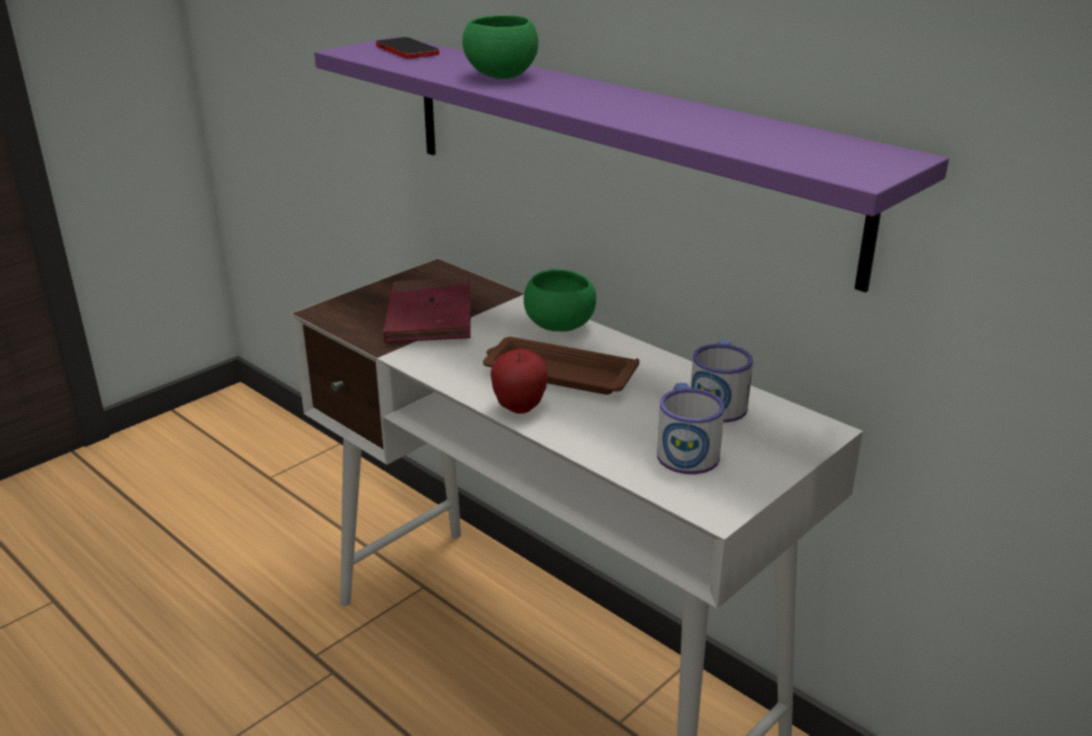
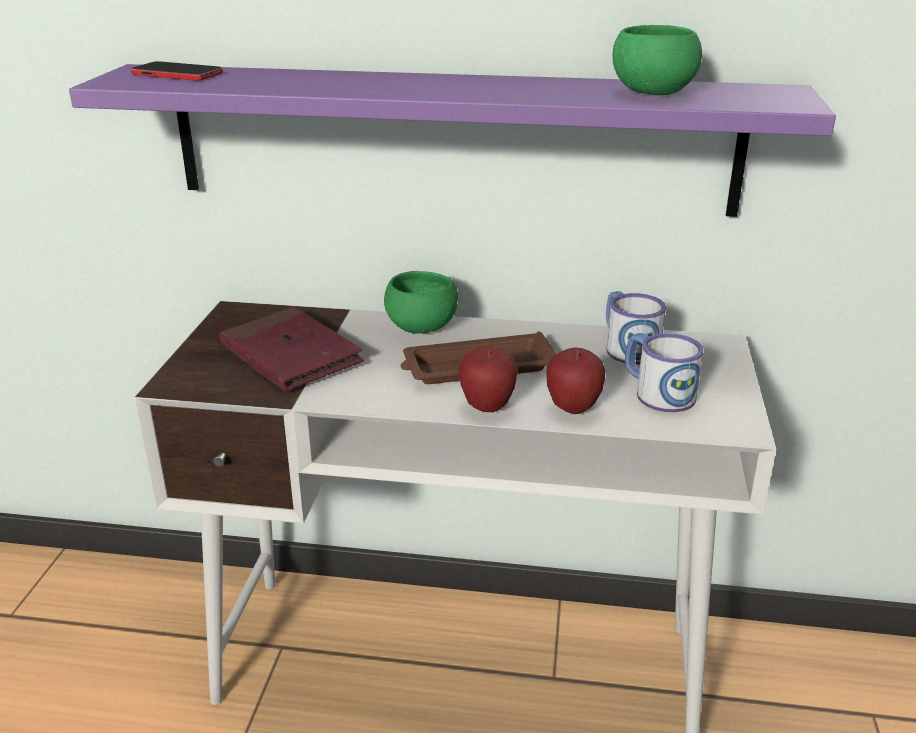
camera: 35 degrees left, 0 degrees up
green bowl [463,15,538,79] -> green bowl moved to [612,25,702,95]
none -> apple [546,347,606,414]

